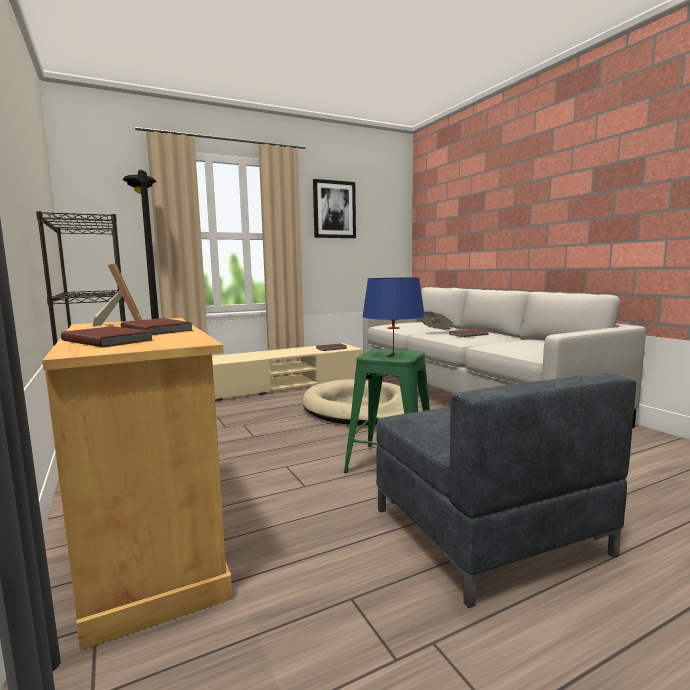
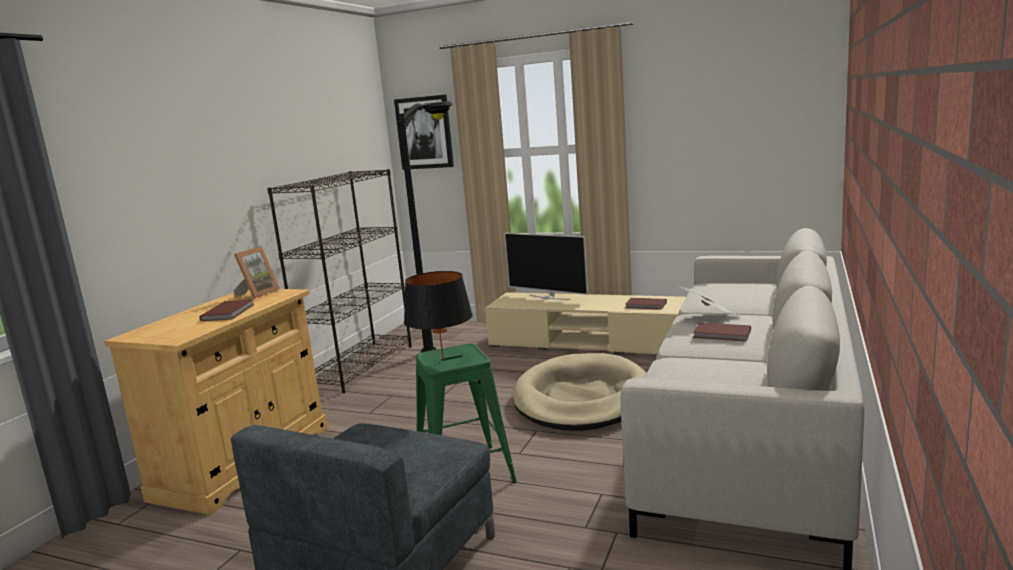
camera: 50 degrees right, 5 degrees up
brown book [61,326,153,348] -> none
picture [313,179,356,238] -> picture moved to [394,95,454,170]
blue table lamp [362,277,425,357] -> black table lamp [404,271,473,361]
none -> television [504,233,588,300]

